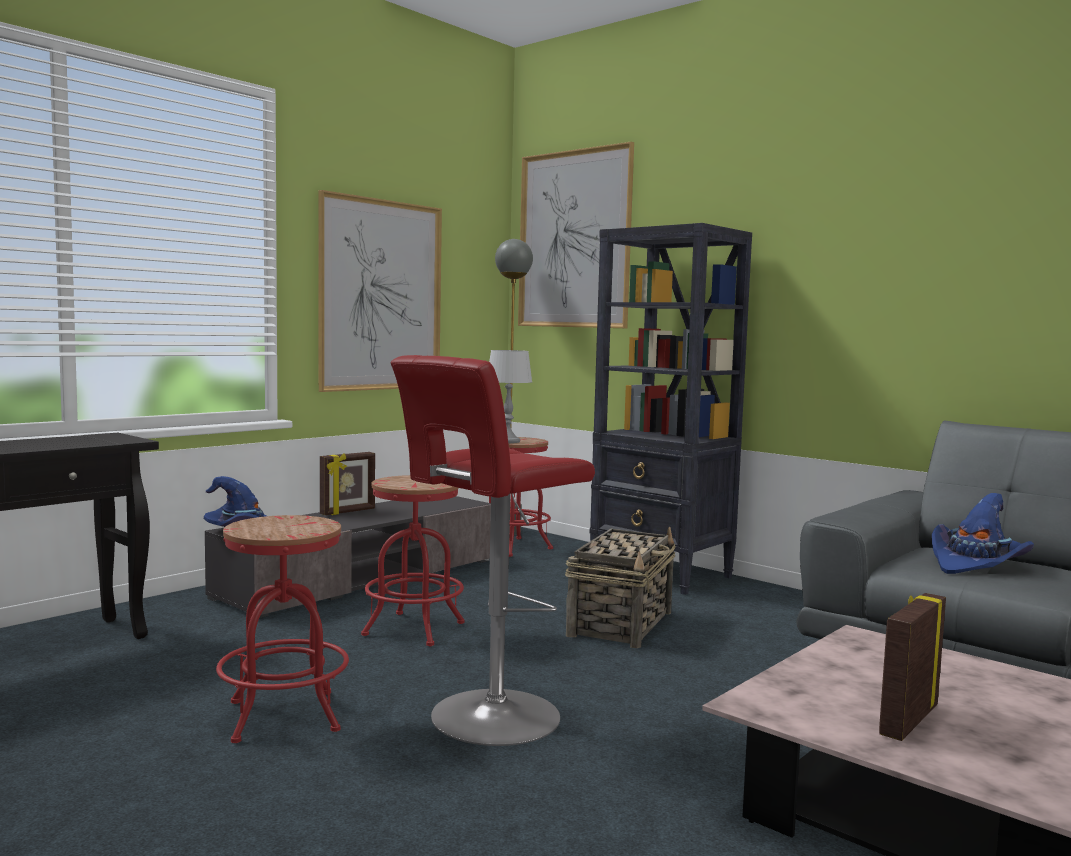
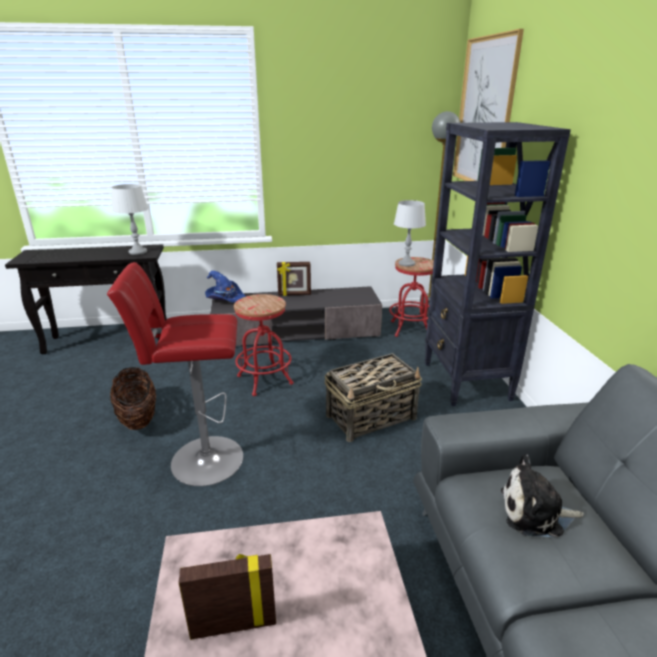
camera: 40 degrees right, 20 degrees up
red stool [216,515,349,743] -> basket [110,367,156,430]
picture [318,190,442,392] -> none
blue hat [932,493,1034,574] -> plush toy [501,454,584,537]
none -> grey table lamp [111,184,148,255]

